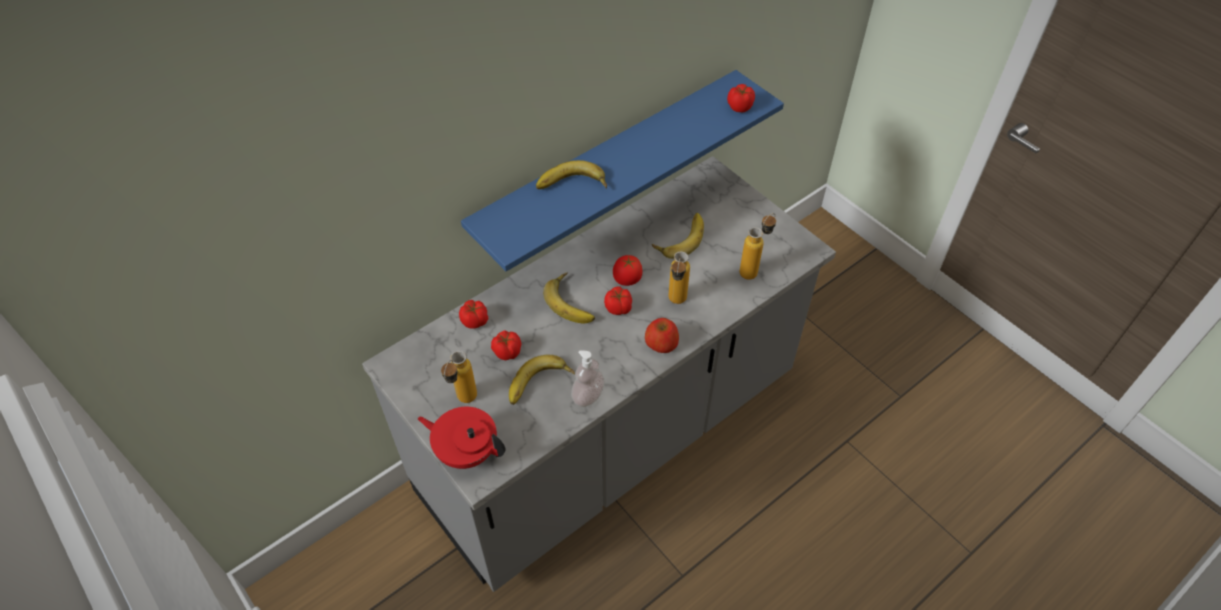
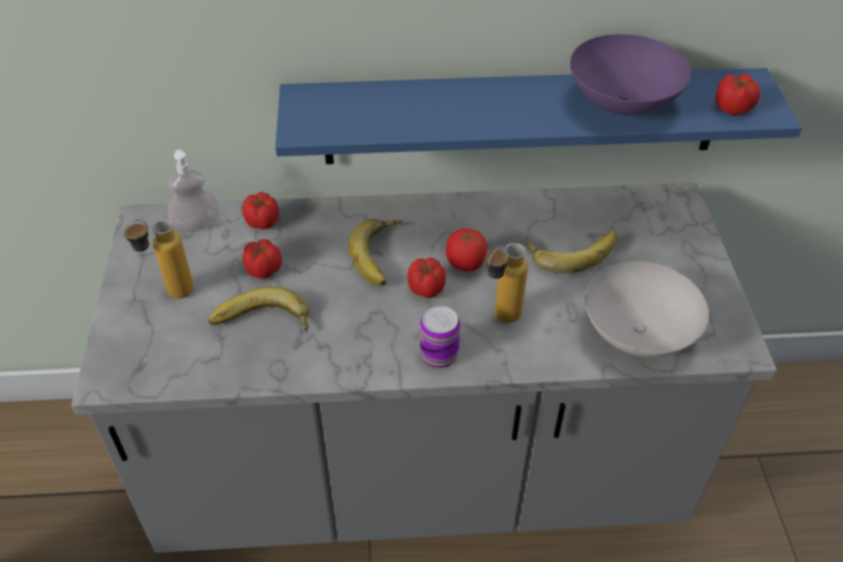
camera: 35 degrees right, 5 degrees down
red teapot [417,407,506,469] -> none
banana [536,160,607,189] -> none
soap dispenser [571,350,605,407] -> soap dispenser moved to [168,149,219,231]
apple [645,318,679,353] -> can [420,306,460,368]
bottle [739,213,776,280] -> white bowl [585,261,709,358]
none -> purple bowl [570,34,691,115]

